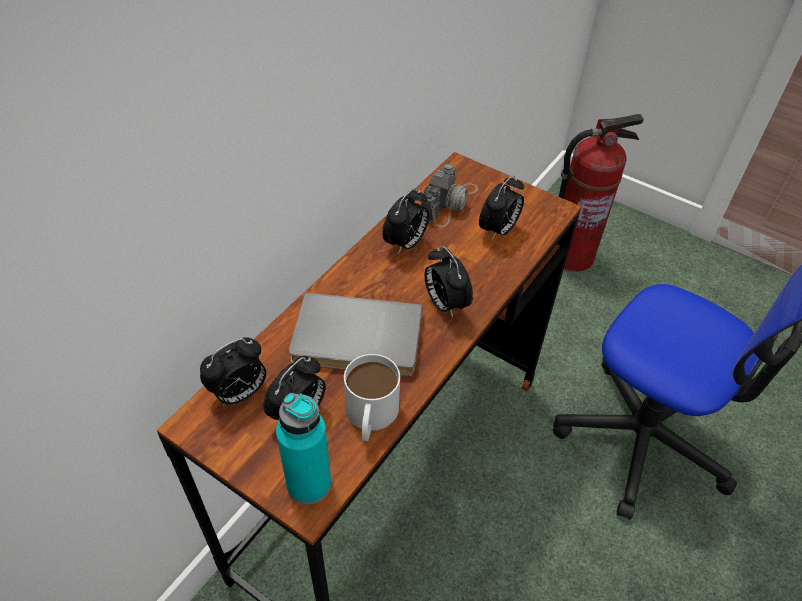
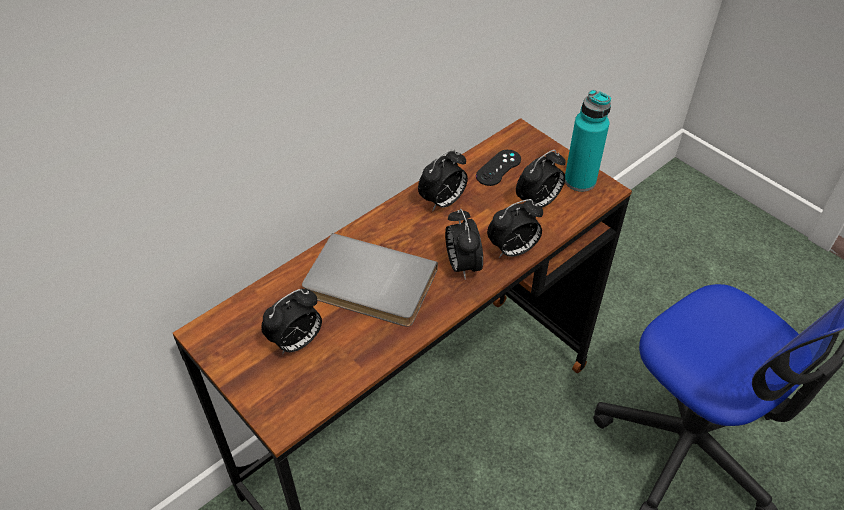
camera: 15 degrees right, 0 degrees up
alarm clock [200,337,266,406] -> alarm clock moved to [487,199,543,258]
turquoise bottle [276,393,331,505] -> turquoise bottle moved to [565,90,611,192]
white mug [344,354,400,441] -> none
camera [421,164,478,227] -> black game controller [476,150,521,186]
fire extinguisher [559,114,644,272] -> none

